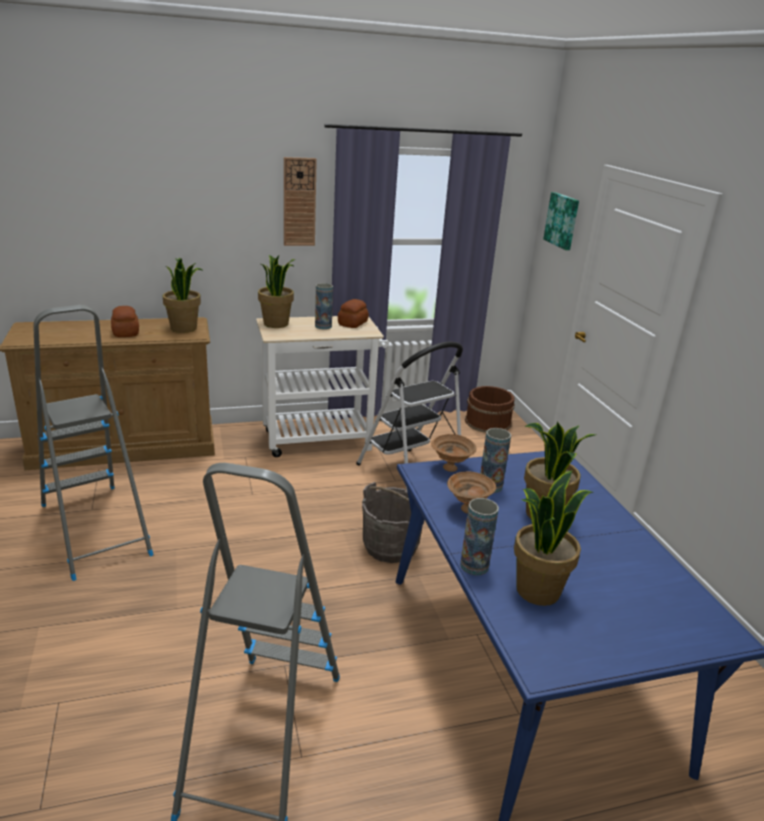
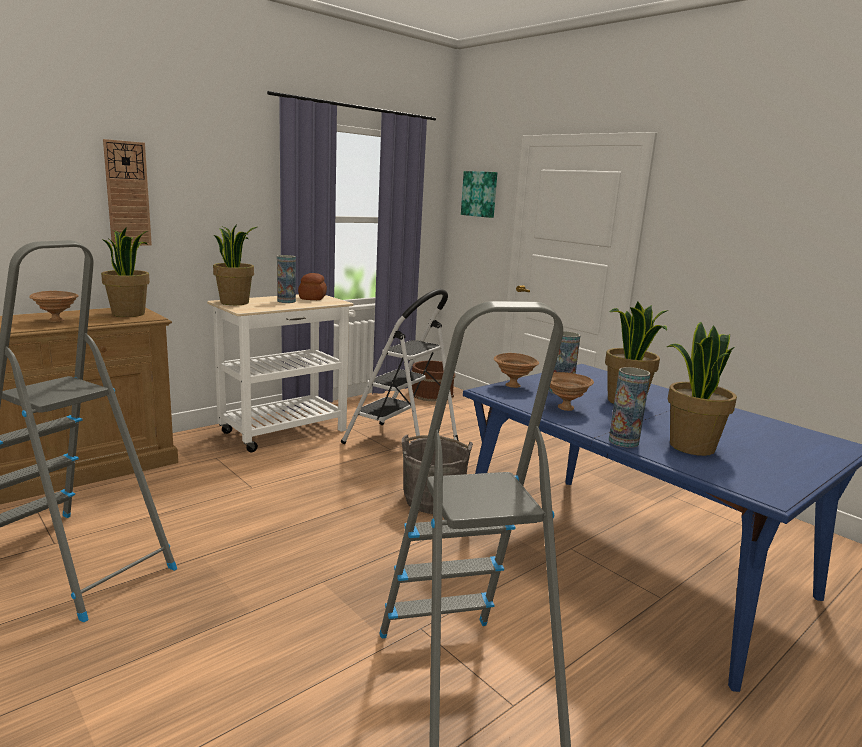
camera: 25 degrees left, 10 degrees down
bread [111,306,139,337] -> brown bowl [29,291,79,322]
wall clock [284,157,317,246] -> wall clock moved to [103,139,152,246]

